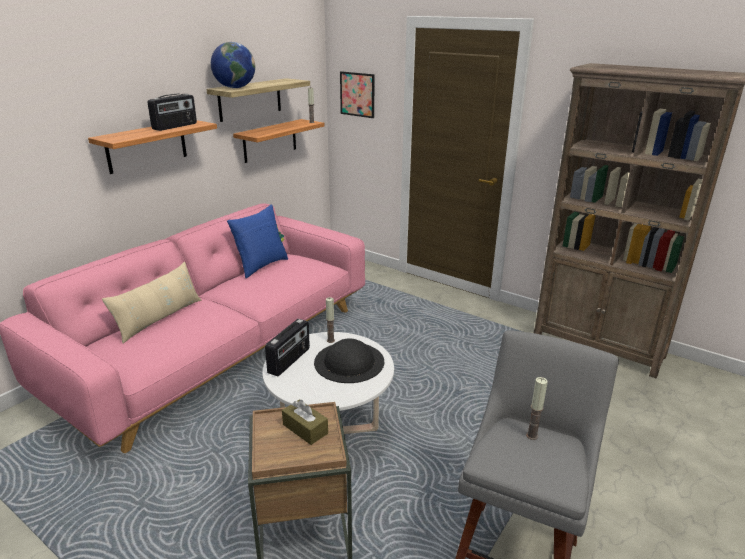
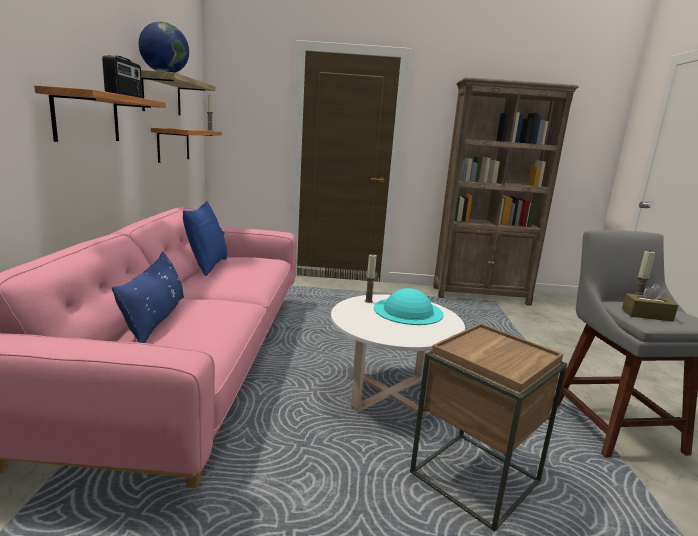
camera: 35 degrees left, 10 degrees down
beige pillow [102,262,201,343] -> blue pillow [112,251,184,343]
radio [265,319,310,376] -> none
brown tissue box [282,400,328,445] -> brown tissue box moved to [622,283,678,322]
black hat [314,338,384,383] -> turquoise hat [374,288,444,325]
picture [340,71,375,118] -> none

